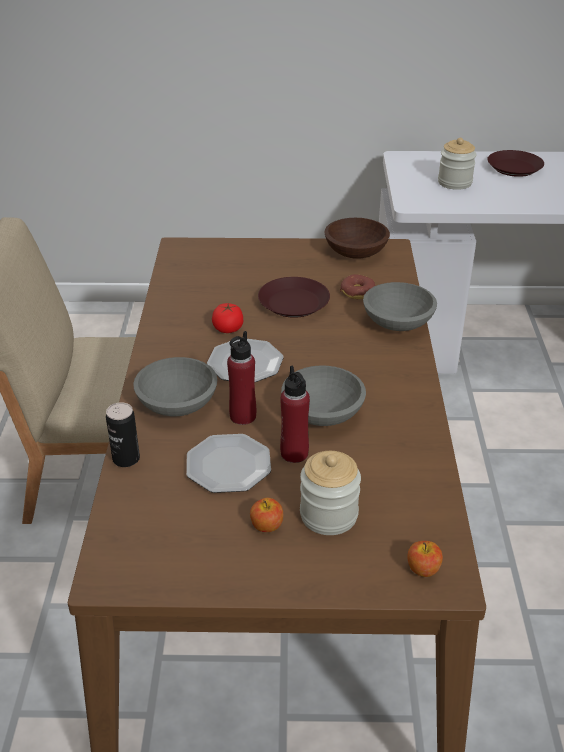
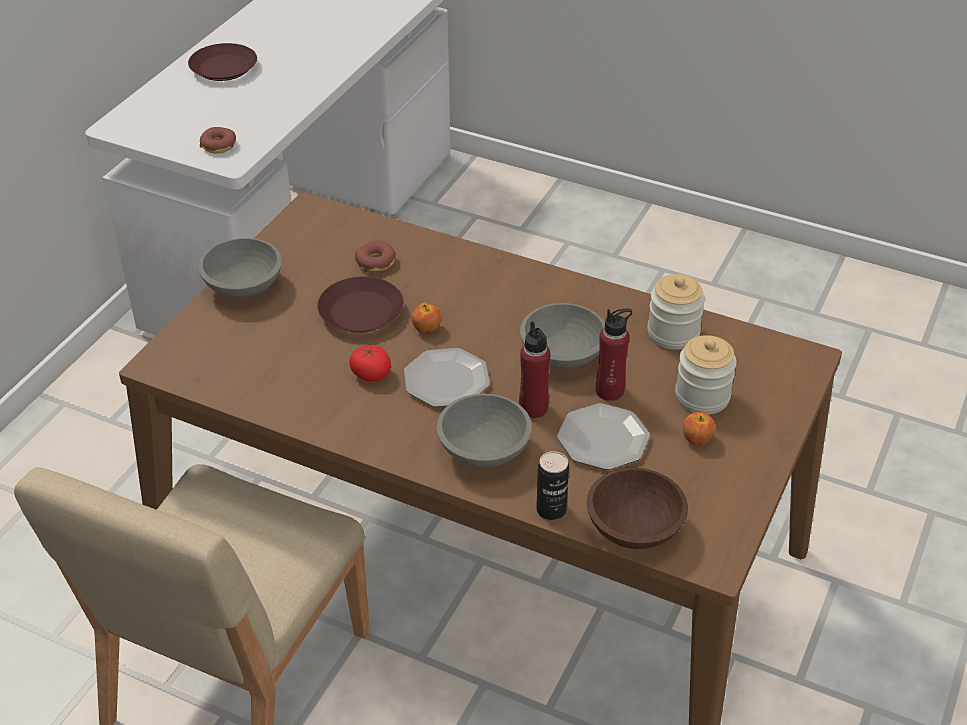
camera: 65 degrees left, 5 degrees up
brown bowl [324,218,390,259] -> brown bowl moved to [587,468,688,549]
grey bowl [363,282,437,331] -> grey bowl moved to [198,238,282,298]
apple [408,541,443,577] -> apple moved to [411,303,441,333]
jar [438,138,477,190] -> jar moved to [647,274,705,350]
none -> donut [200,127,236,153]

